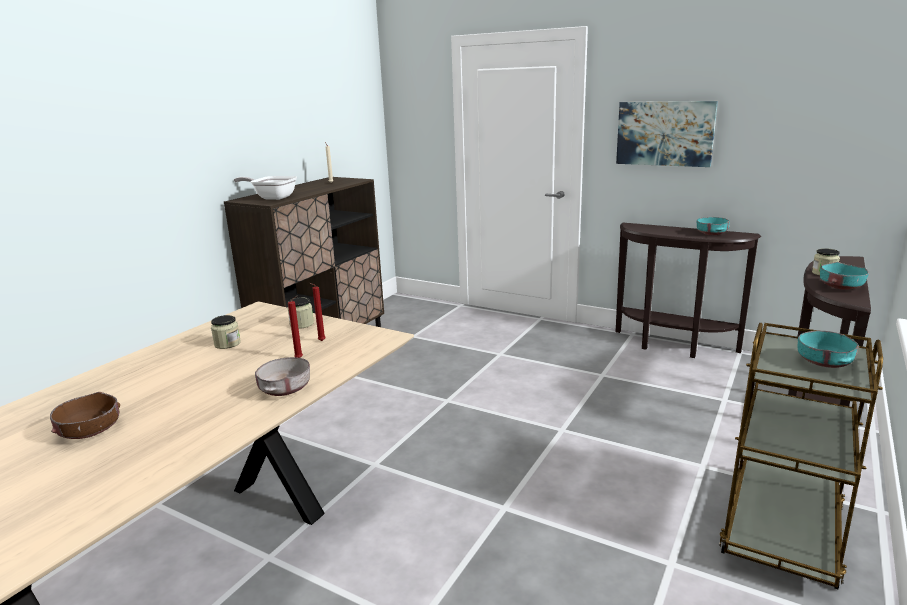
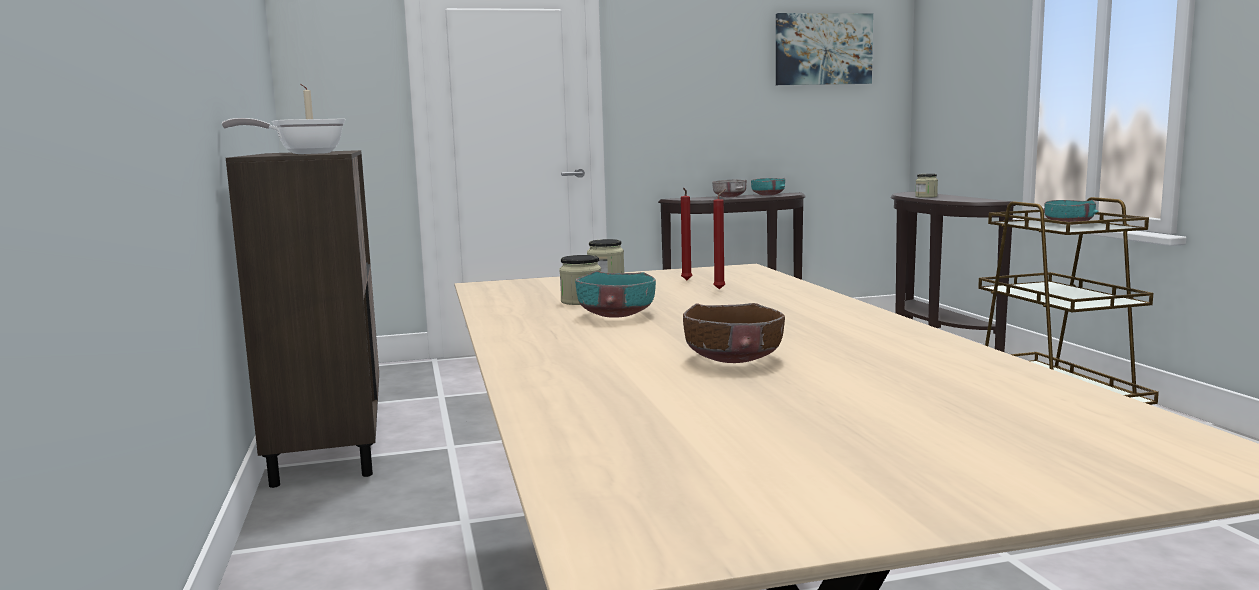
camera: 45 degrees left, 10 degrees down
grey bowl [255,357,310,396] -> grey bowl moved to [712,180,747,197]
picture [616,101,718,167] -> picture moved to [776,13,873,85]
turquoise bowl [820,262,869,290] -> turquoise bowl moved to [575,271,656,318]

